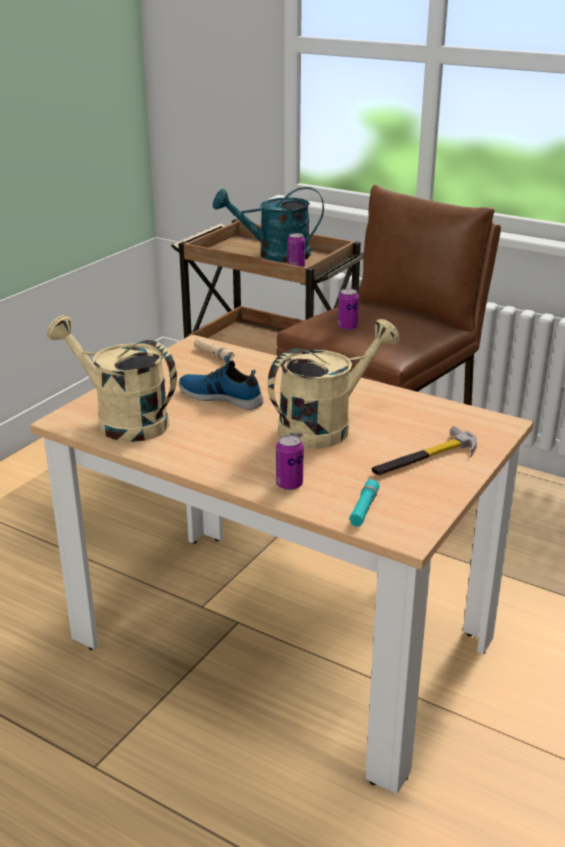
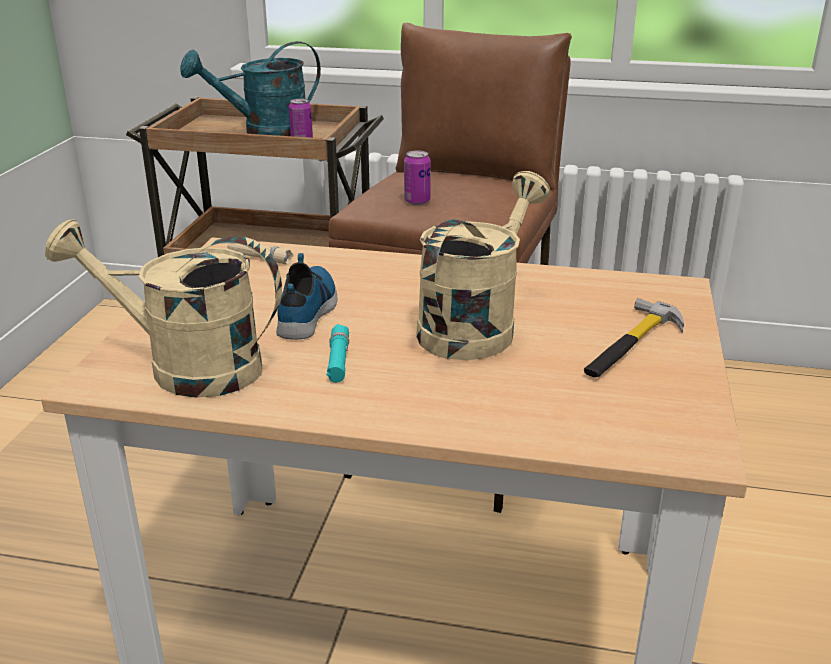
camera: 20 degrees left, 0 degrees up
shoe [179,355,263,410] -> shoe turned 90 degrees clockwise [276,253,338,340]
can [276,435,304,490] -> none
turquoise flashlight [349,479,379,527] -> turquoise flashlight moved to [327,324,349,383]

